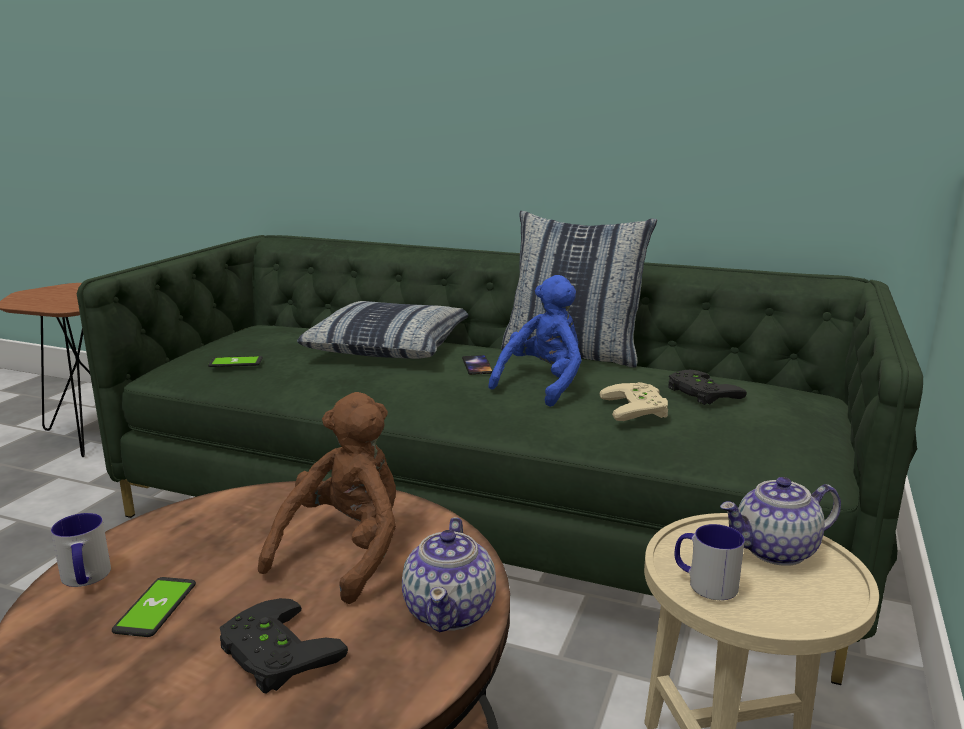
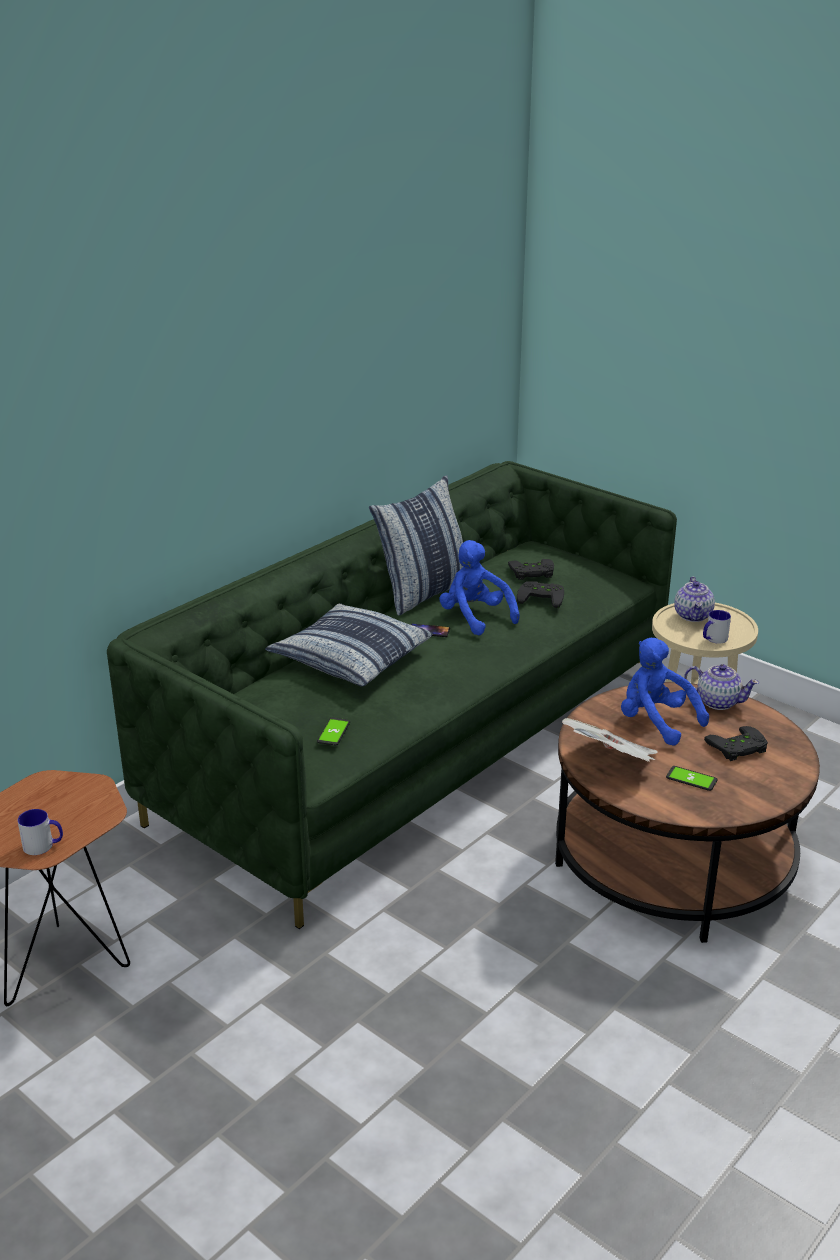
camera: 70 degrees left, 10 degrees up
mug [51,513,111,587] -> mug moved to [18,809,63,855]
brown plush toy [258,392,396,604] -> blue plush toy [621,638,709,746]
beige game controller [600,382,668,421] -> black game controller [517,581,564,608]
none -> newspaper [562,718,658,762]

